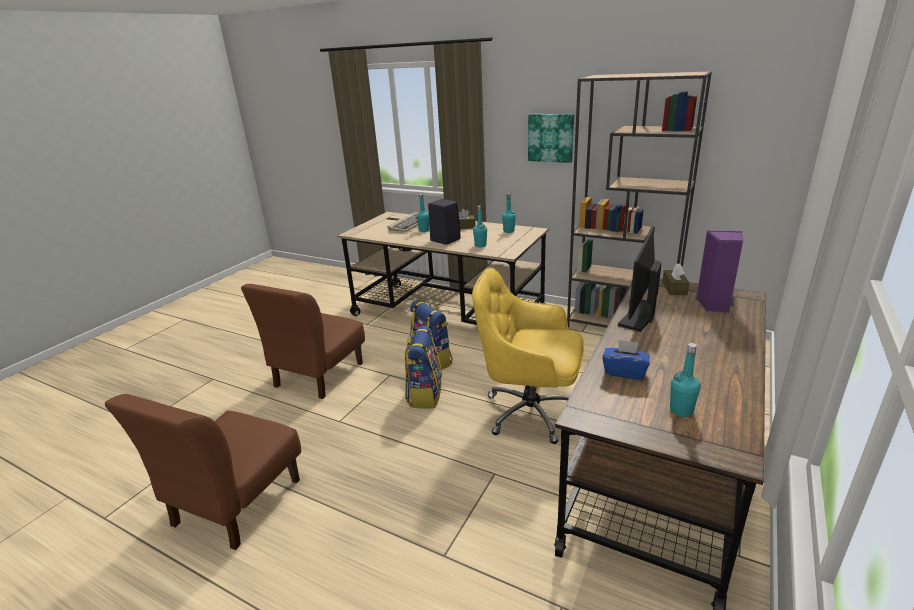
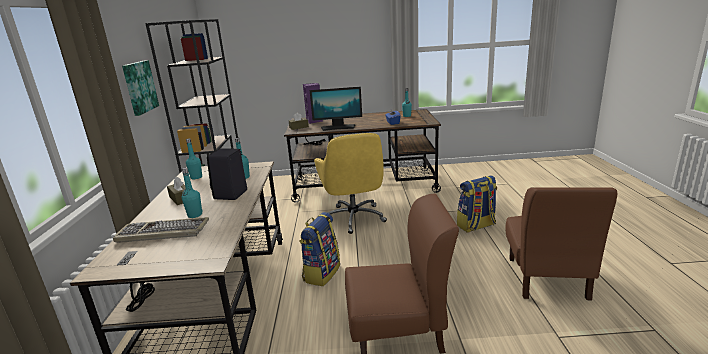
camera: 120 degrees left, 5 degrees down
brown chair [105,394,301,550] -> brown chair turned 105 degrees clockwise [505,188,617,300]
backpack [405,326,442,408] -> backpack moved to [457,175,497,233]

